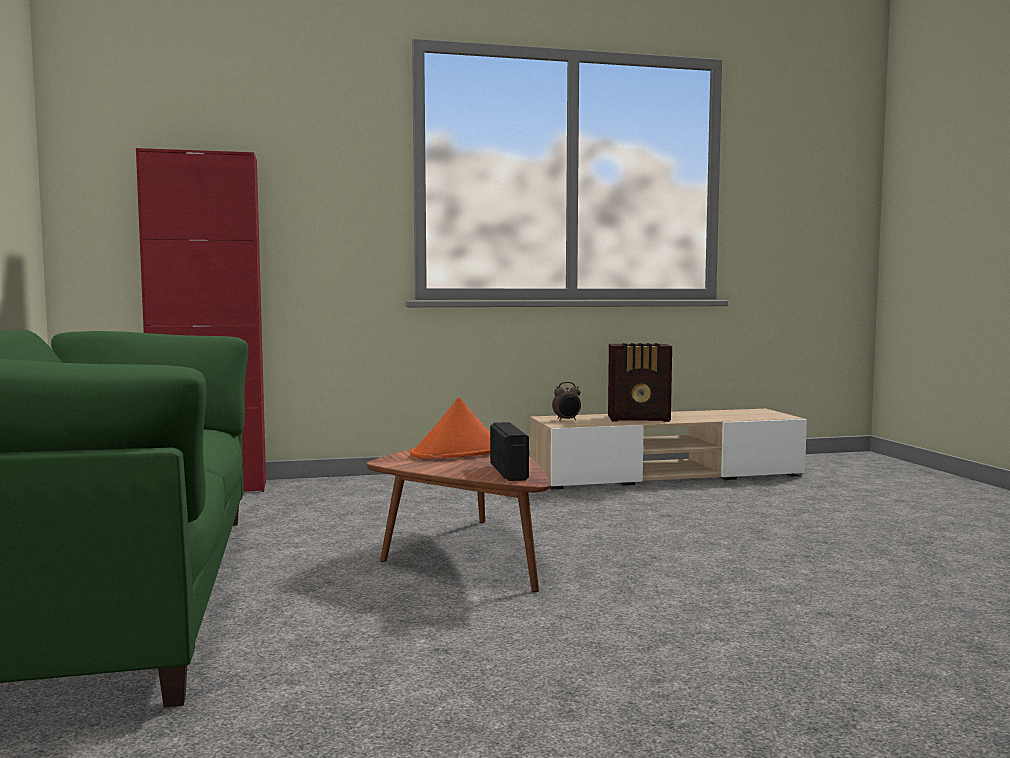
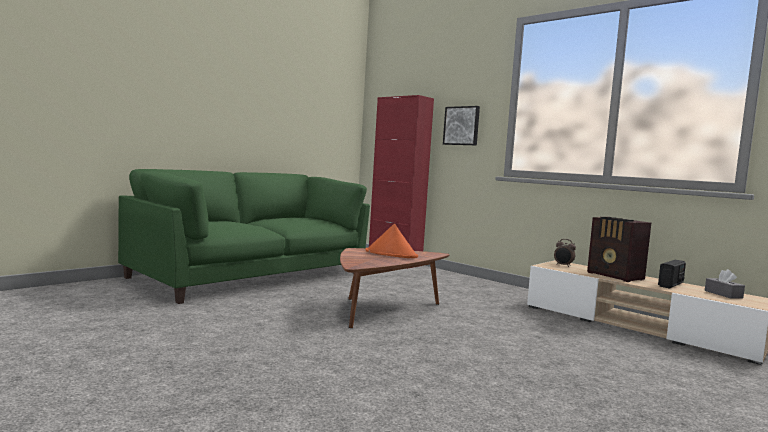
camera: 55 degrees right, 0 degrees up
radio [490,422,529,481] -> radio moved to [658,260,686,288]
none -> picture [443,106,480,145]
none -> grey tissue box [705,269,745,299]

